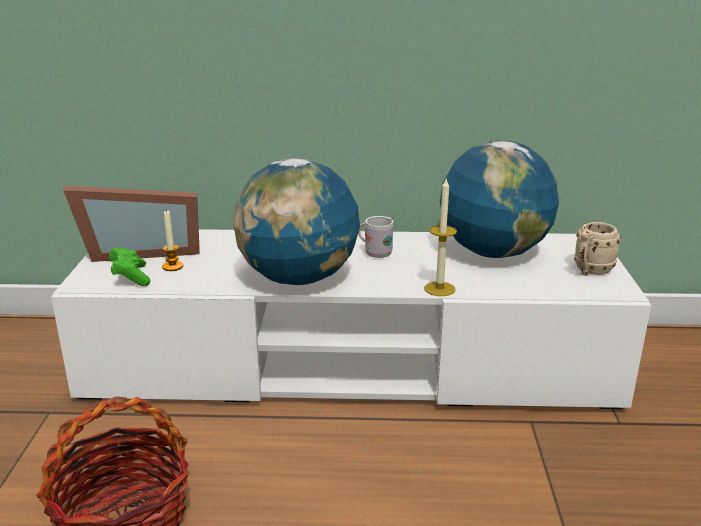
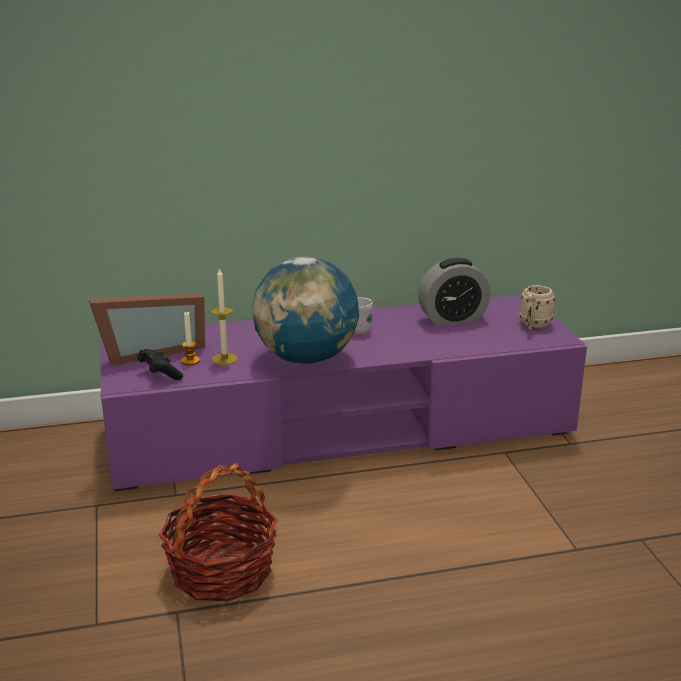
camera: 15 degrees left, 0 degrees up
white tv stand [51,229,651,409] -> purple tv stand [100,295,587,491]
green game controller [109,248,151,286] -> black game controller [137,349,183,380]
candle [424,179,457,296] -> candle moved to [211,267,238,365]
globe [440,140,559,258] -> alarm clock [418,258,491,326]

